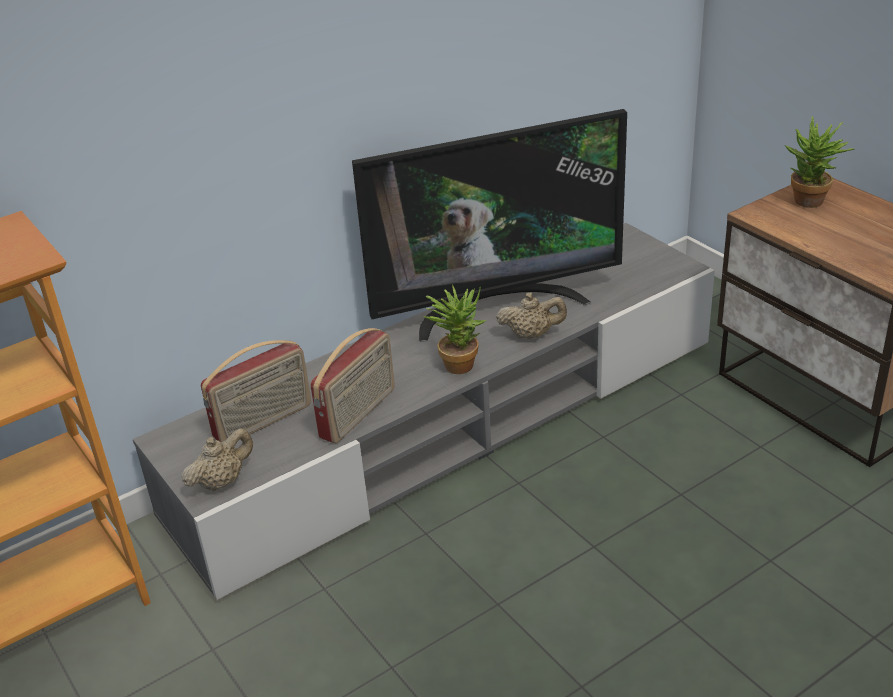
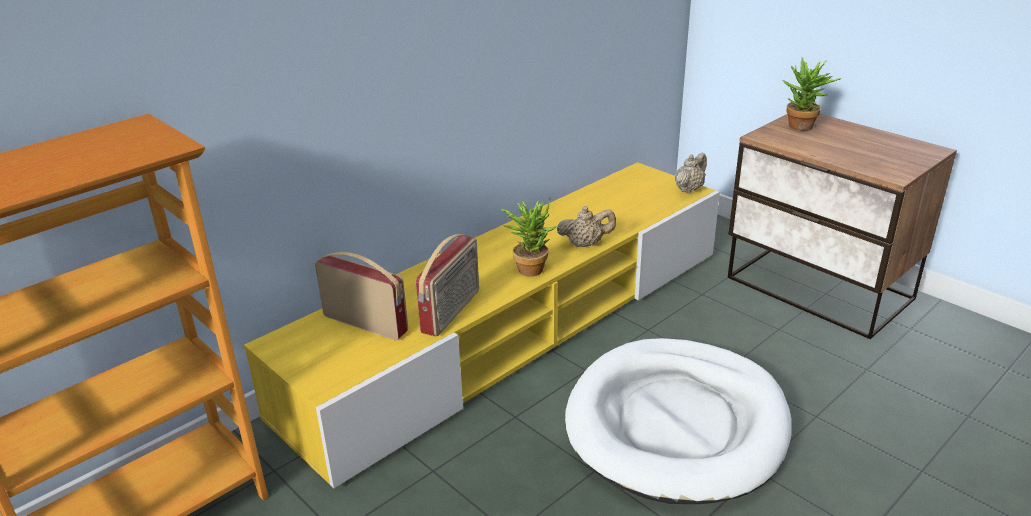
camera: 10 degrees left, 5 degrees down
grey tv stand [133,223,715,600] -> yellow tv stand [244,162,720,488]
beige teapot [182,428,253,492] -> beige teapot moved to [675,153,707,193]
radio [201,340,311,443] -> radio turned 105 degrees counterclockwise [315,252,408,340]
television [352,109,627,341] -> none
none -> white dog bed [565,338,792,504]

